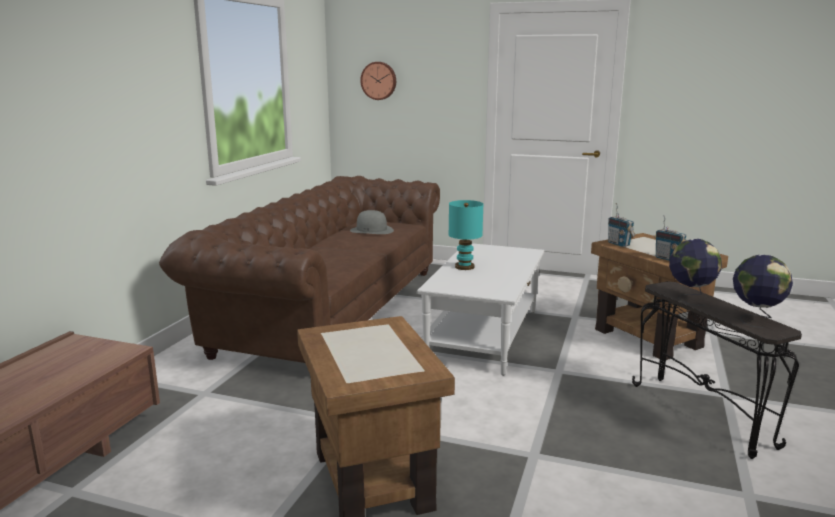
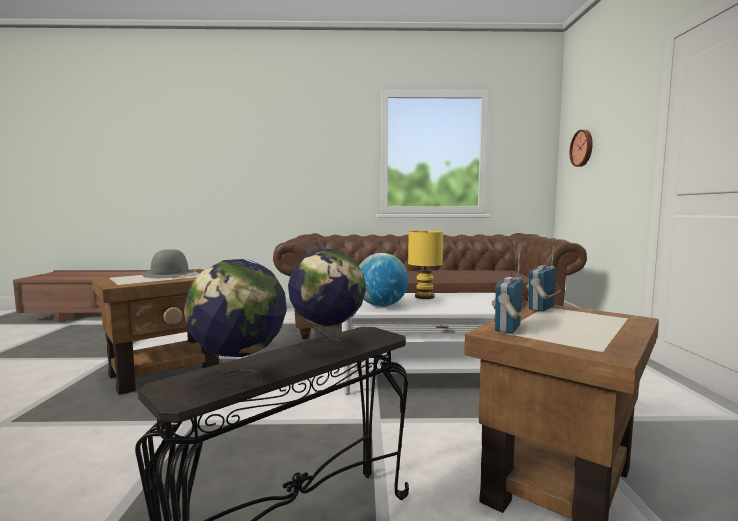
camera: 70 degrees right, 10 degrees down
grey hat [350,210,394,234] -> grey hat moved to [141,249,197,278]
turquoise table lamp [449,200,483,270] -> yellow table lamp [408,231,443,299]
none -> globe [359,253,408,307]

